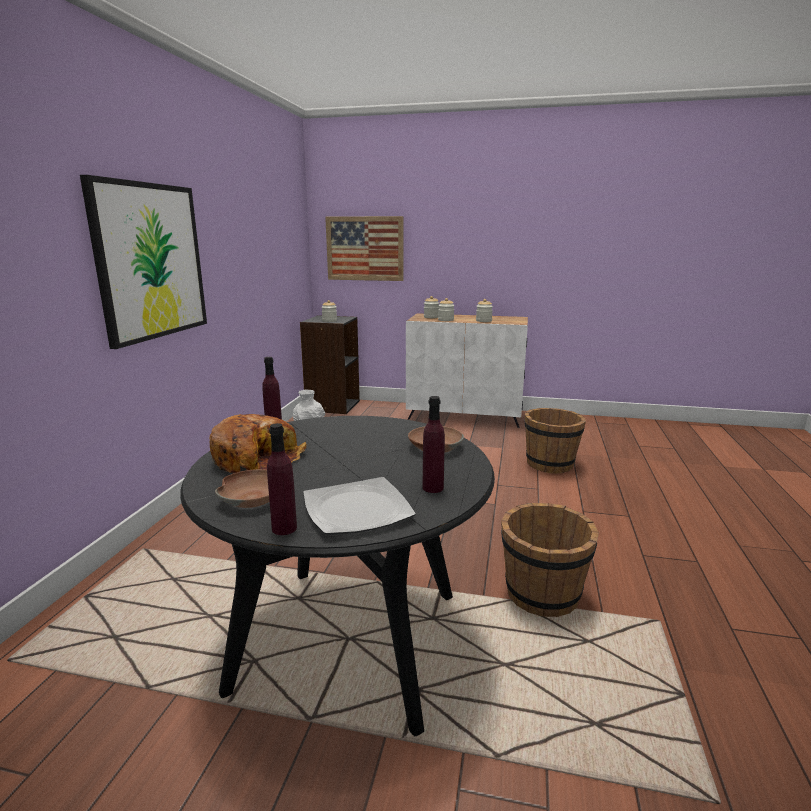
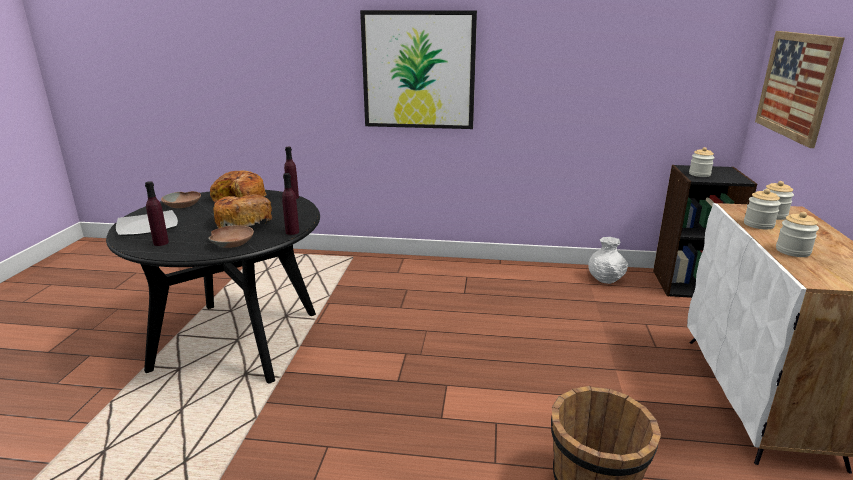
camera: 85 degrees right, 5 degrees up
purple bottle [267,423,297,535] -> purple bottle moved to [282,173,299,235]
brown bucket [501,503,599,617] -> none
none -> bread [213,194,272,228]

